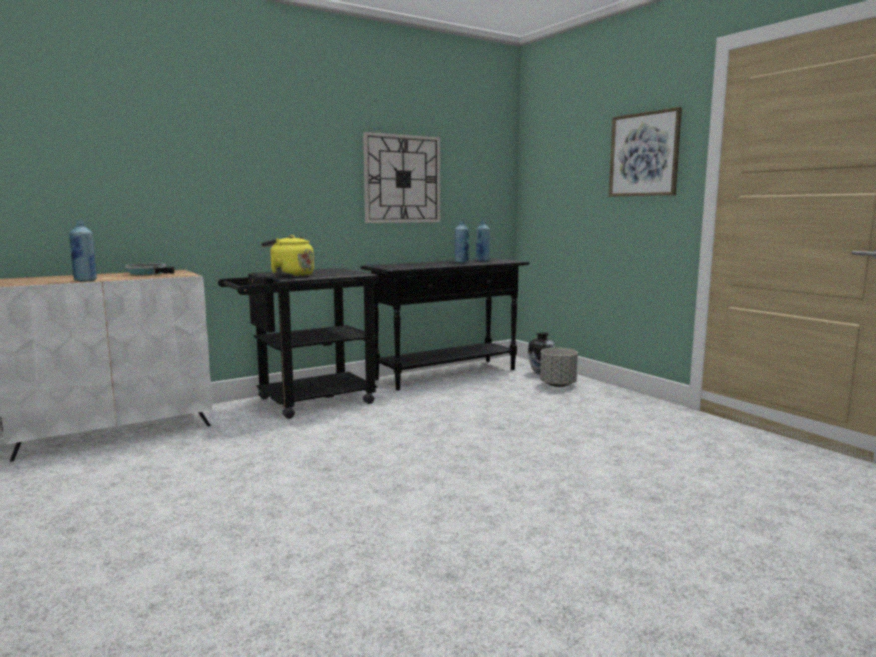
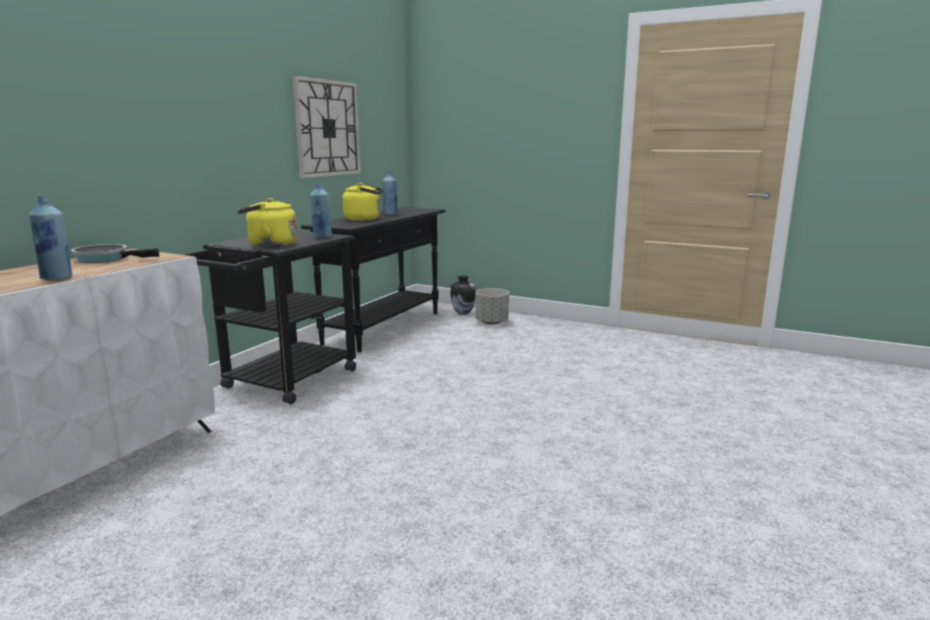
camera: 30 degrees left, 5 degrees up
blue bottle [476,220,490,261] -> blue bottle moved to [310,183,332,239]
picture [609,107,682,197] -> none
none -> yellow kettle [342,183,384,221]

